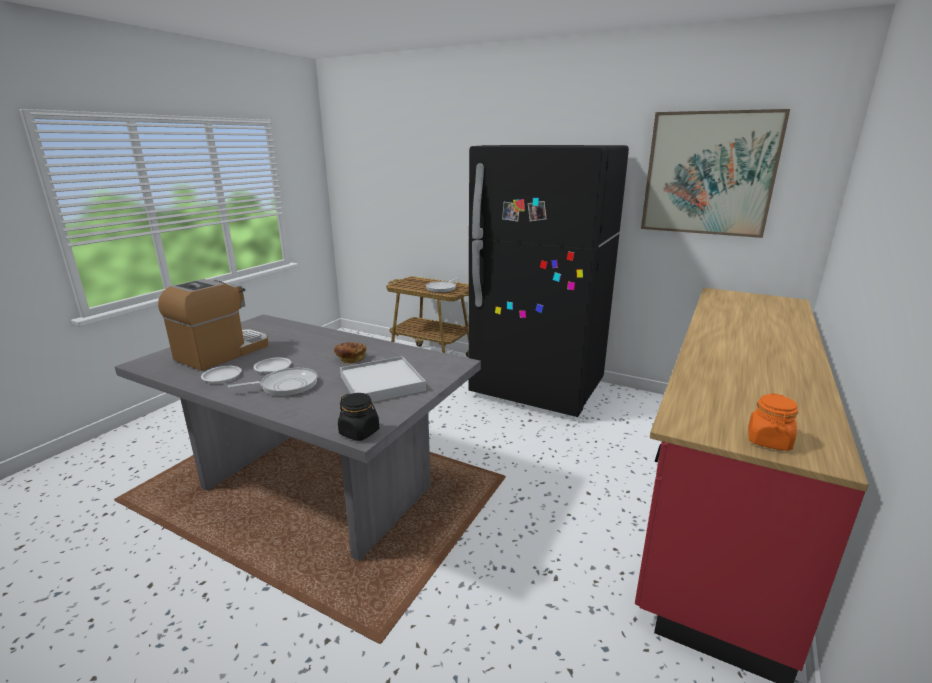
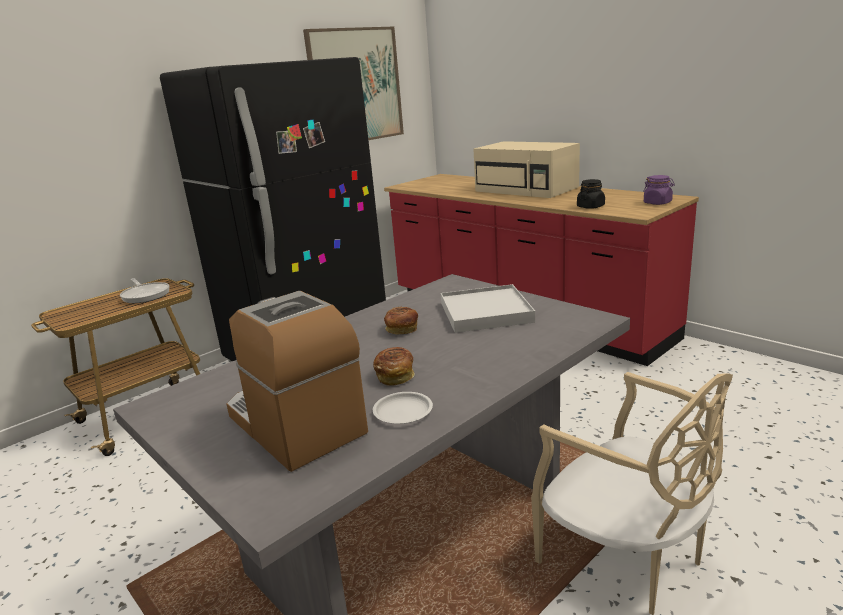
camera: 70 degrees left, 0 degrees up
frying pan [228,368,317,396] -> none
white plate [253,357,291,373] -> bread [373,347,415,386]
black jar [338,393,379,441] -> black jar moved to [577,179,605,209]
orange jar [748,393,798,451] -> purple jar [643,175,675,205]
none -> beige microwave [473,141,580,198]
none -> beige chair [531,372,733,615]

